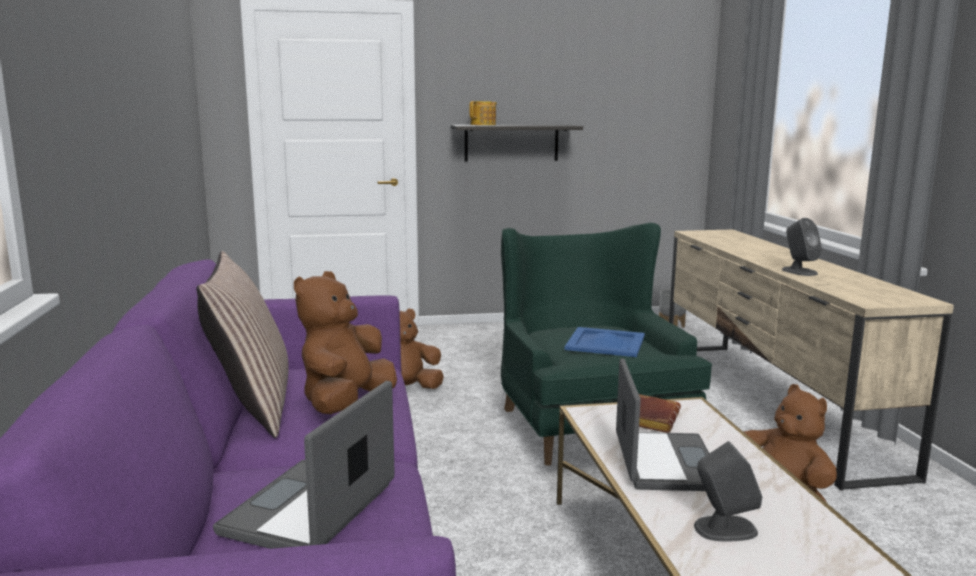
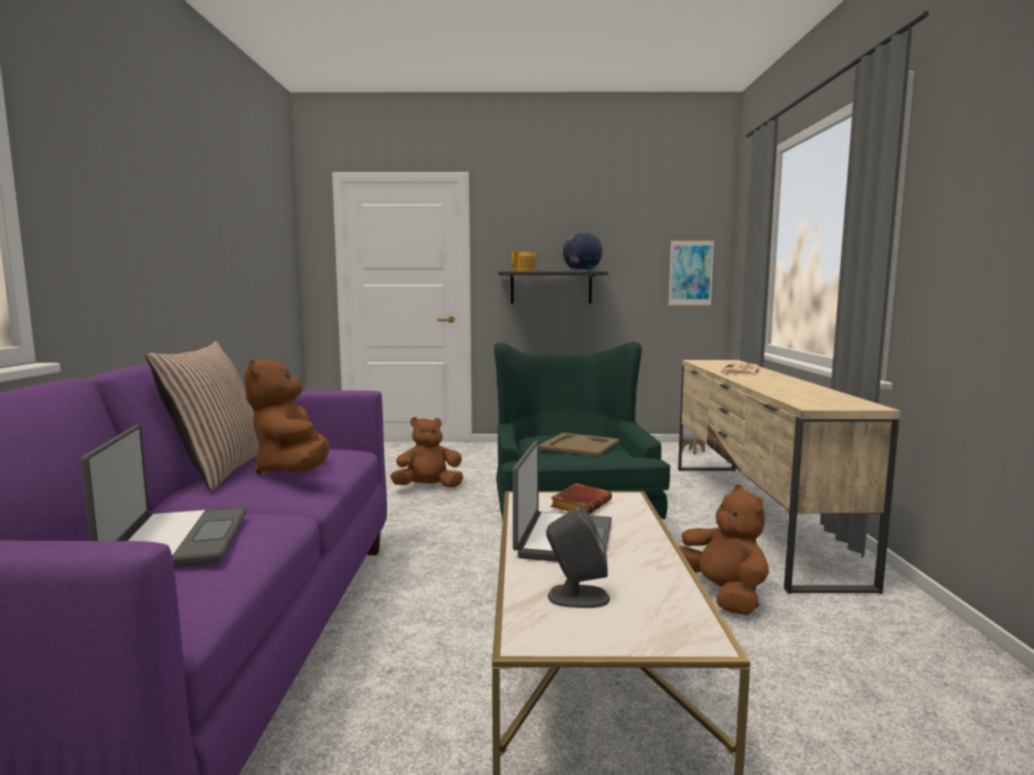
camera: 10 degrees right, 5 degrees down
laptop [213,381,395,549] -> laptop turned 135 degrees clockwise [81,425,247,568]
brown plush toy [294,271,397,414] -> brown plush toy turned 45 degrees counterclockwise [244,358,330,475]
blue tray [564,327,645,357] -> beige tray [539,433,620,457]
grey speaker [782,218,822,276] -> none
none -> globe [563,232,602,272]
none -> picture [668,240,714,306]
none -> newspaper [721,363,762,376]

